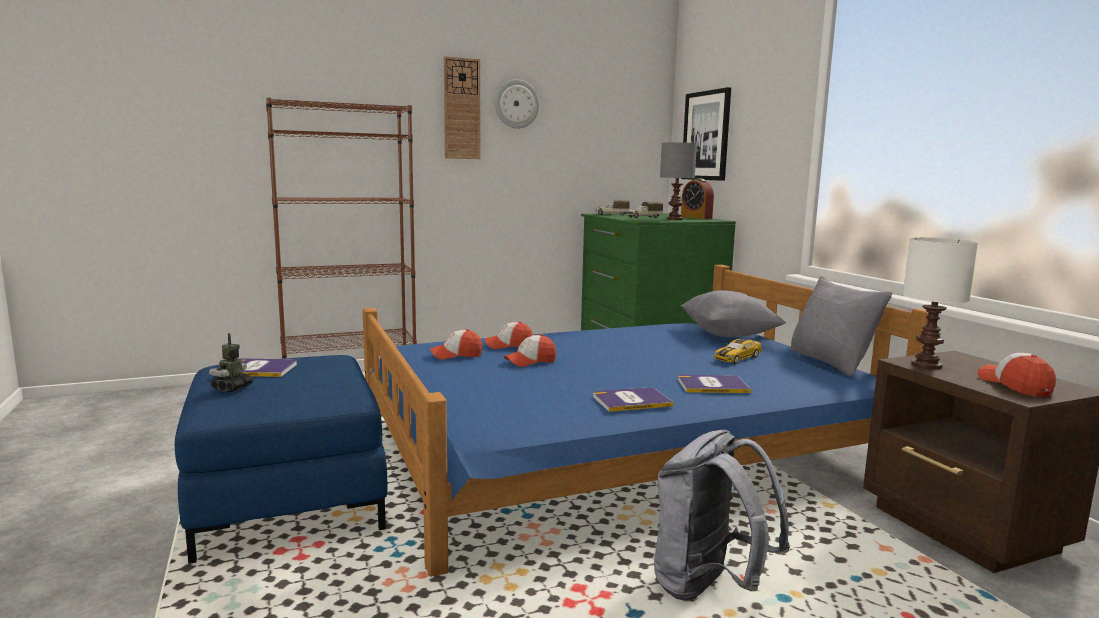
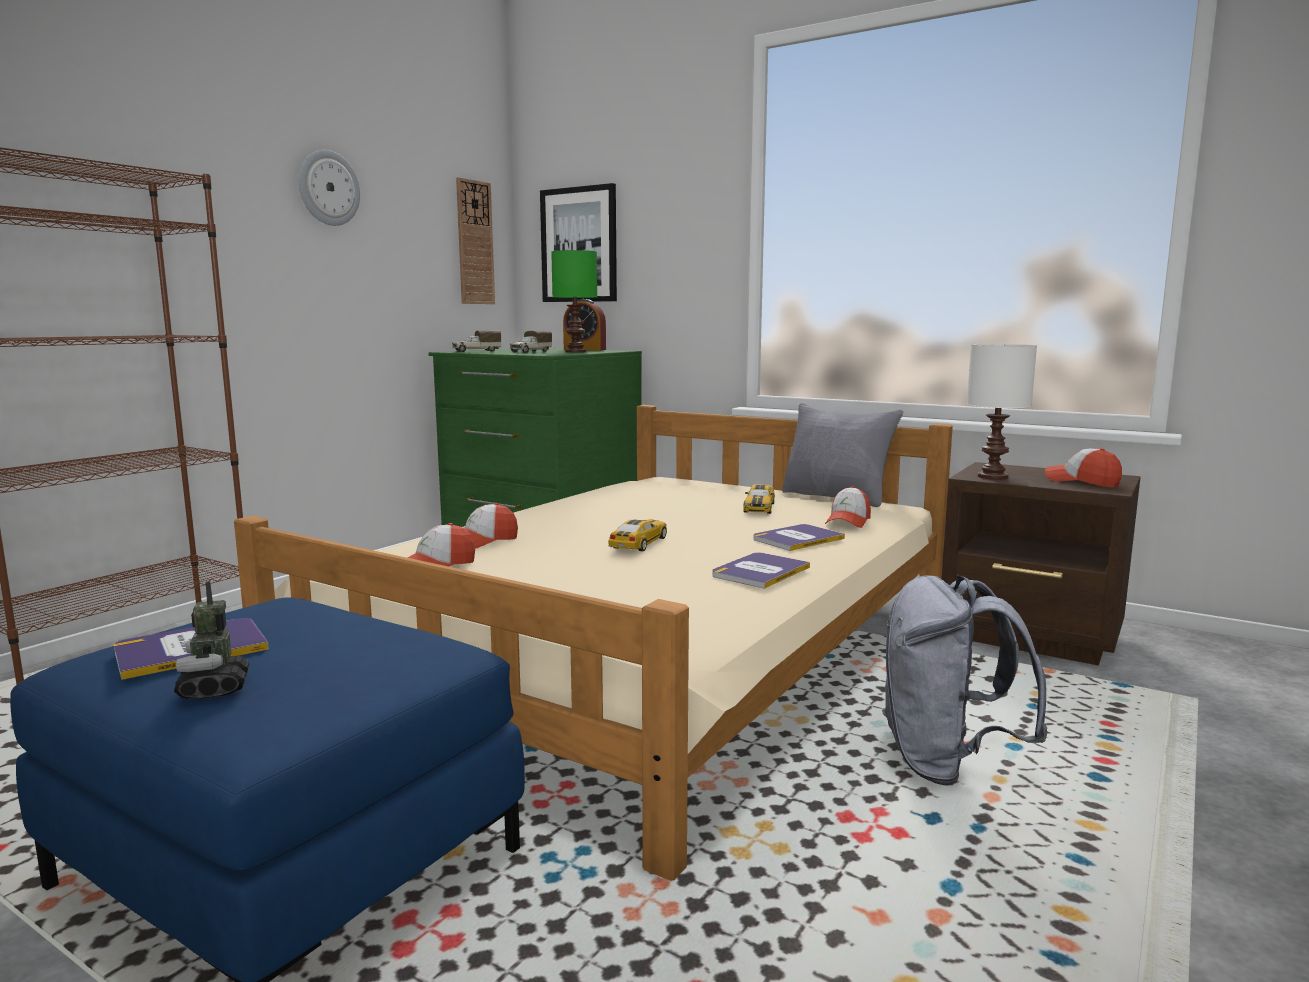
camera: 35 degrees left, 0 degrees up
blue bed [362,265,928,577] -> beige bed [234,405,953,881]
wall clock [444,56,480,159] -> wall clock moved to [456,177,495,304]
cap [504,334,556,367] -> cap moved to [825,486,871,528]
grey table lamp [660,142,697,220] -> green table lamp [551,250,597,353]
grey pillow [681,290,786,337] -> none
none -> toy car [608,519,667,552]

